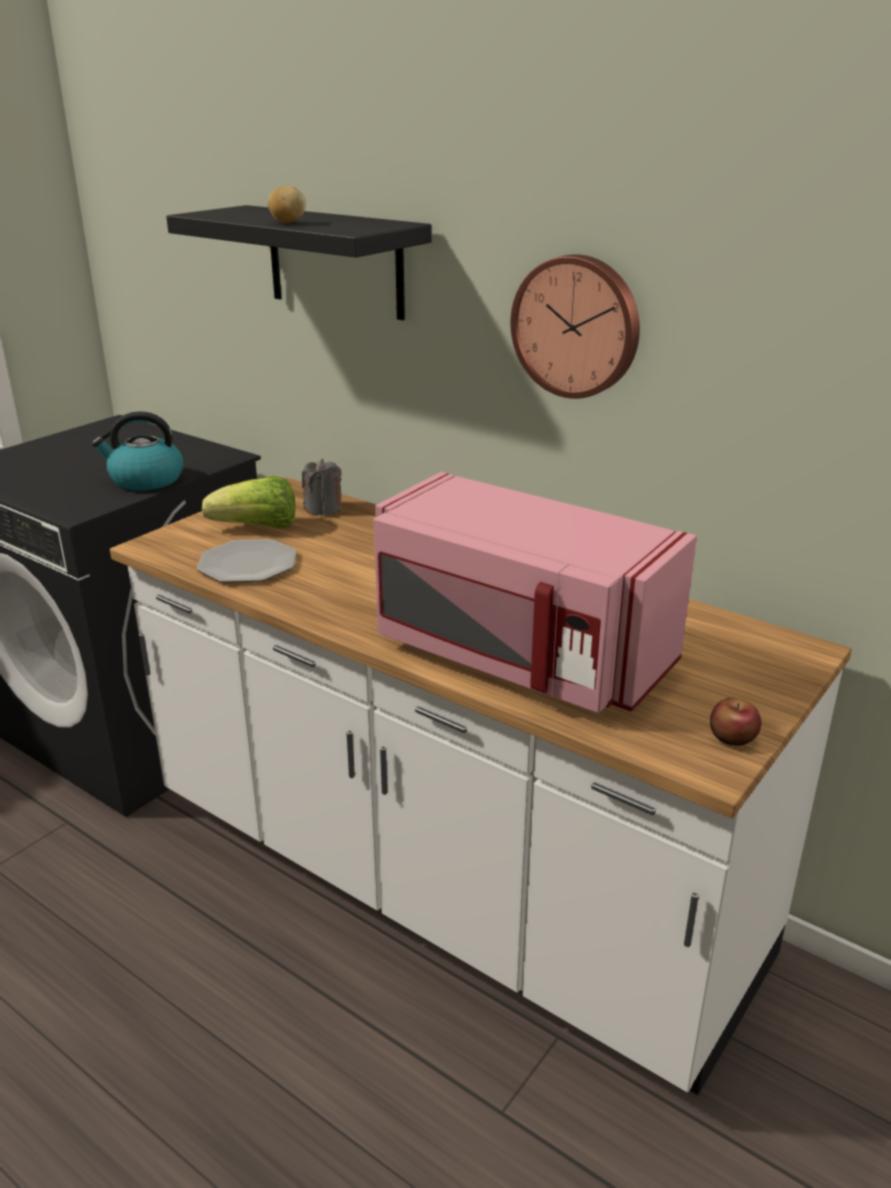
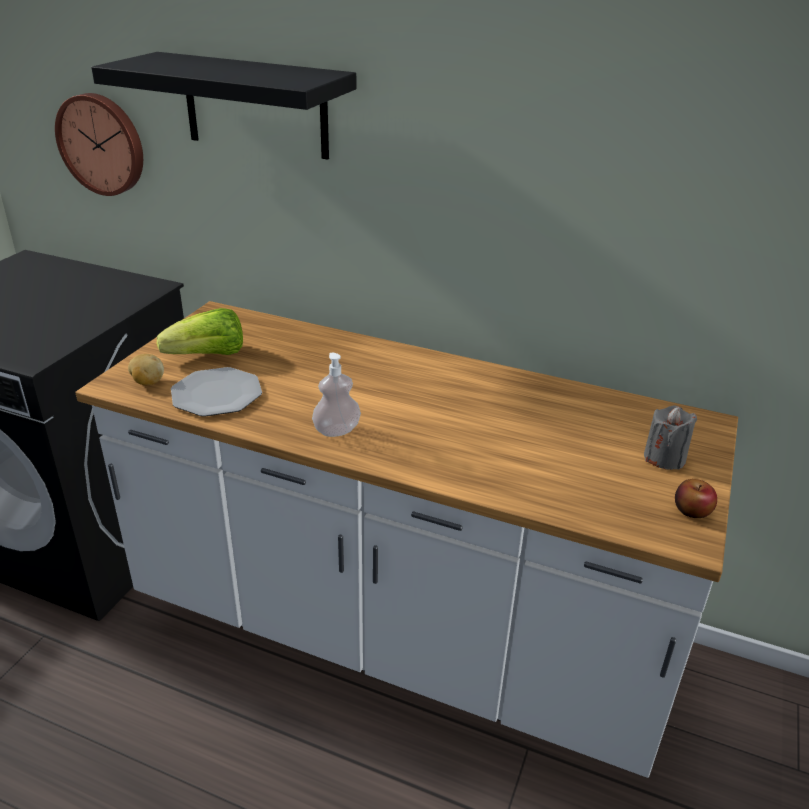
camera: 15 degrees left, 5 degrees up
kettle [92,412,183,491] -> none
potato [267,186,306,223] -> potato moved to [128,354,164,385]
grey candle [302,458,342,516] -> grey candle moved to [644,405,697,470]
pink microwave [374,472,697,713] -> none
wall clock [510,254,640,399] -> wall clock moved to [55,93,143,196]
none -> soap dispenser [312,352,361,437]

